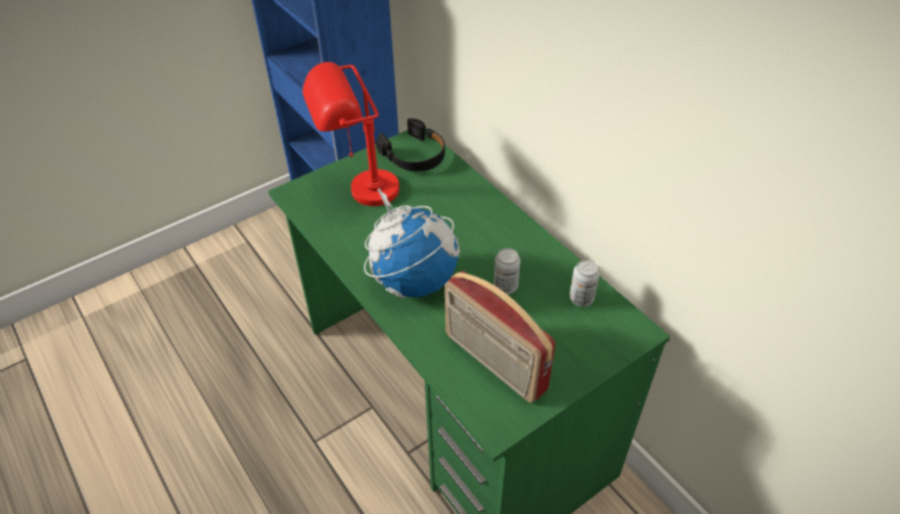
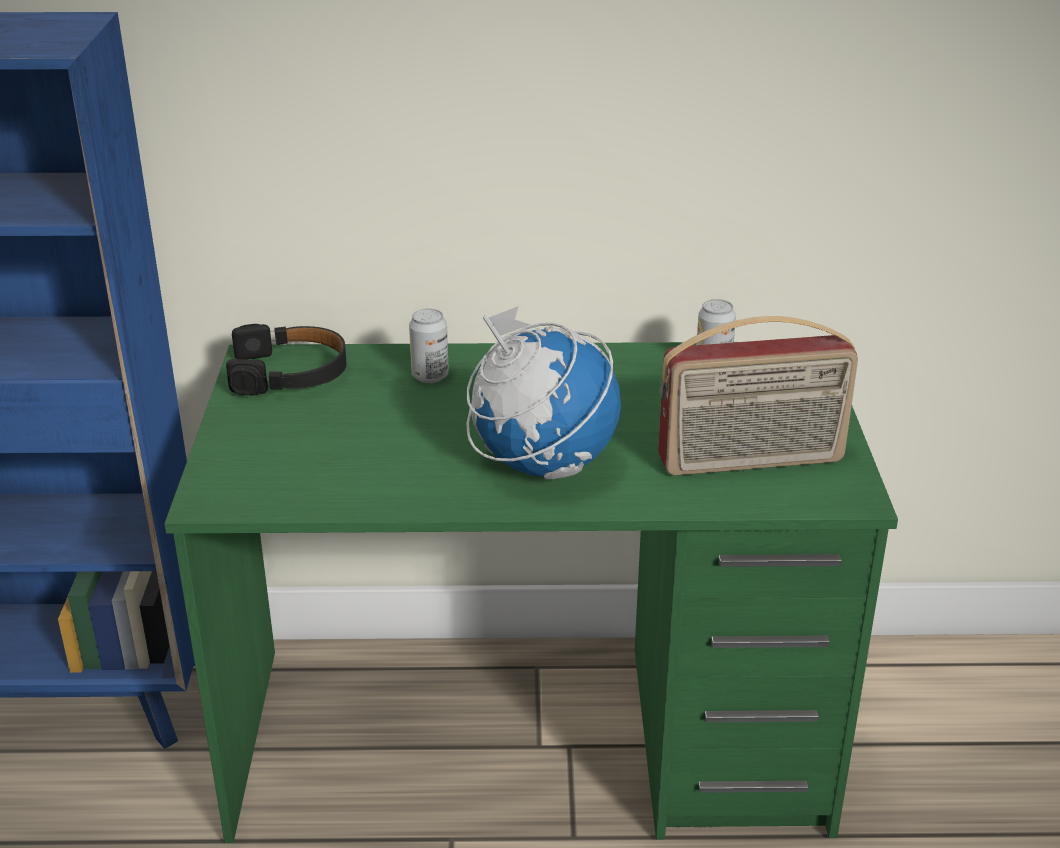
camera: 55 degrees left, 15 degrees down
red table lamp [302,62,399,206] -> none
can [494,248,520,294] -> can moved to [409,308,449,383]

